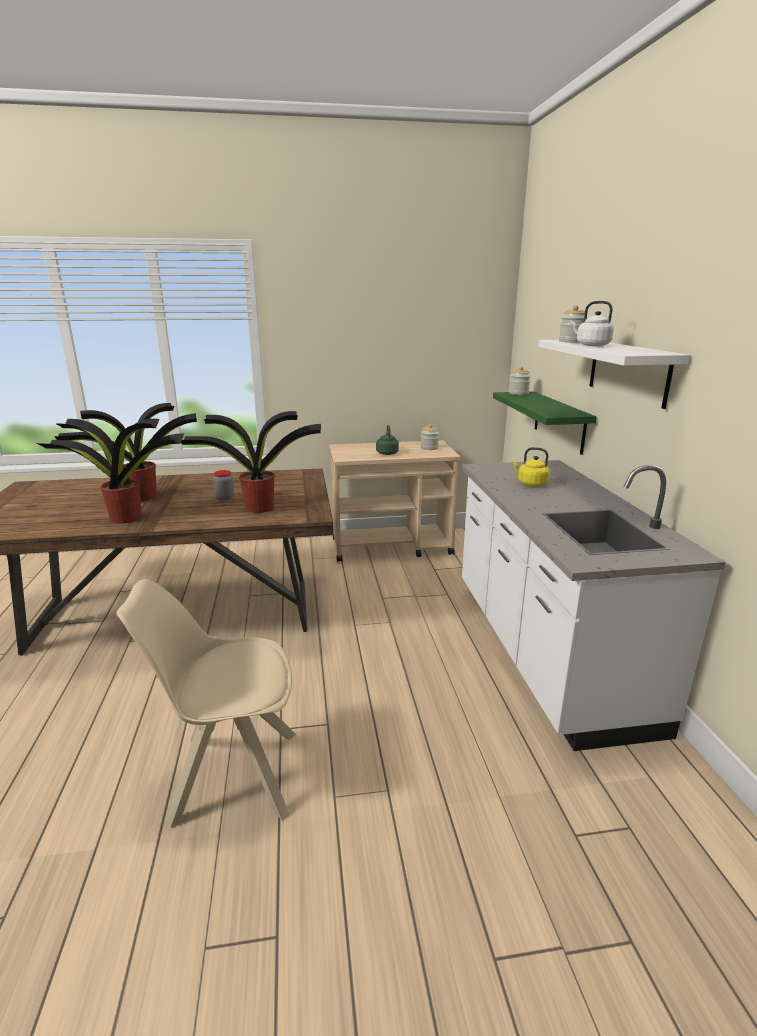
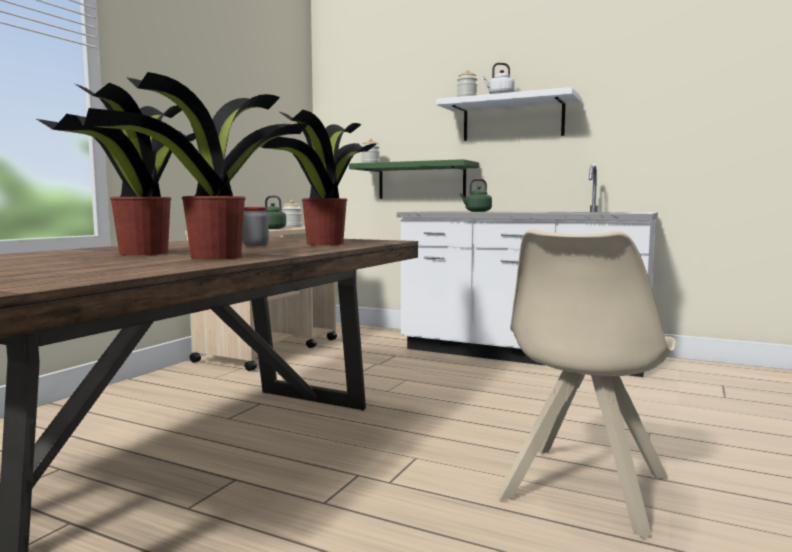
camera: 55 degrees left, 15 degrees down
yellow kettle [512,447,550,487] -> green kettle [460,179,492,212]

